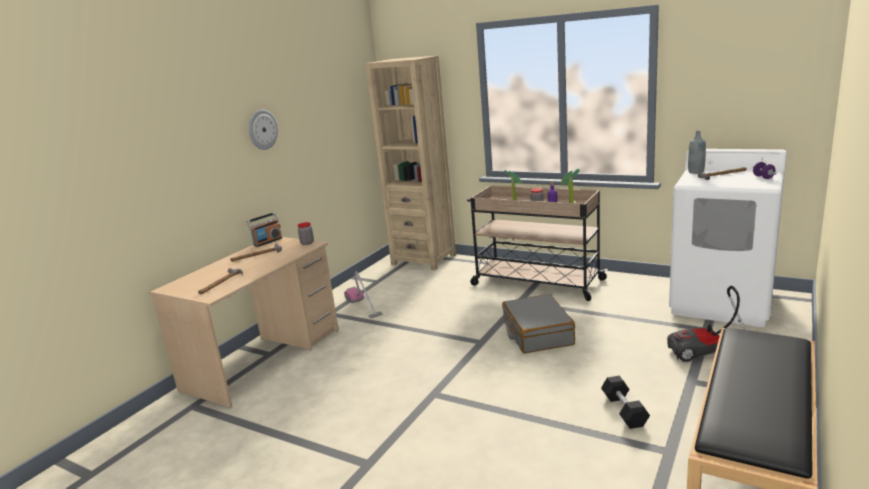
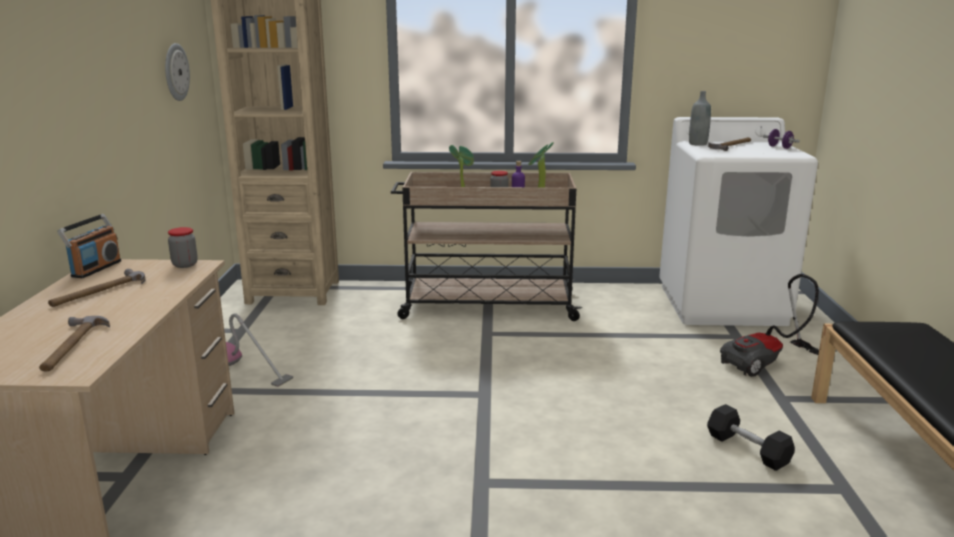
camera: 30 degrees left, 0 degrees up
wall clock [248,109,278,150] -> wall clock moved to [165,43,190,101]
grey suitcase [502,294,575,353] -> none

